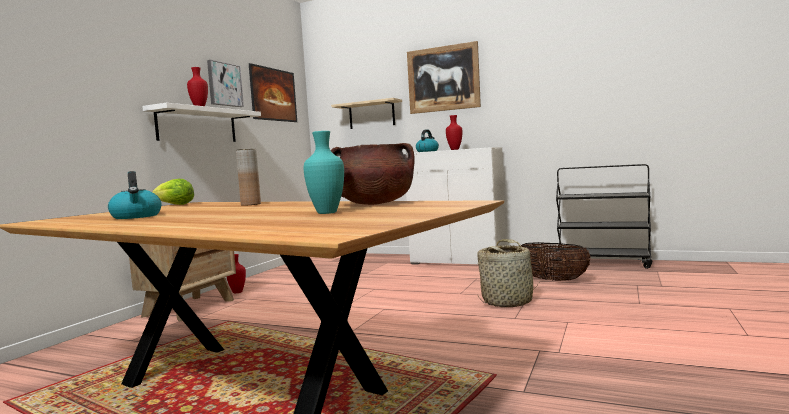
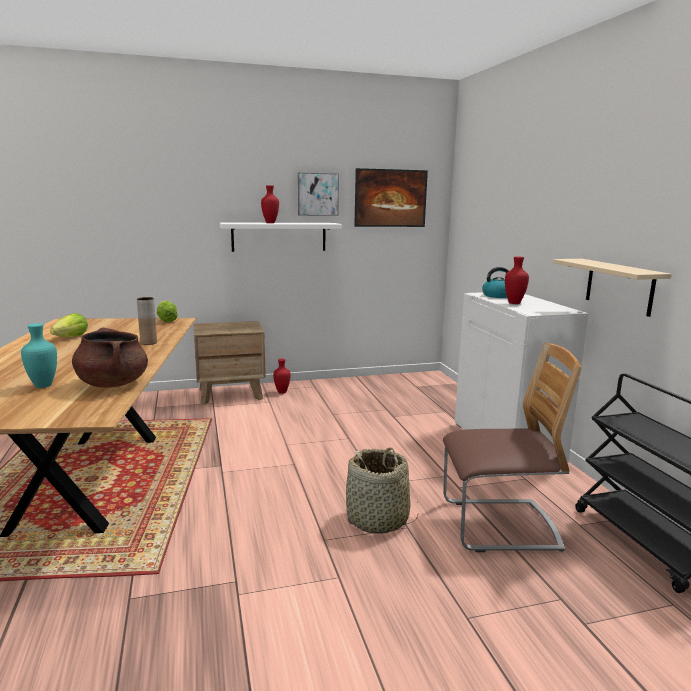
camera: 50 degrees right, 10 degrees up
kettle [108,171,162,219] -> lettuce [50,313,88,337]
beige shelf [331,98,402,129] -> beige shelf moved to [553,259,672,317]
picture [407,41,481,114] -> none
basket [520,242,591,281] -> chair [443,343,582,552]

